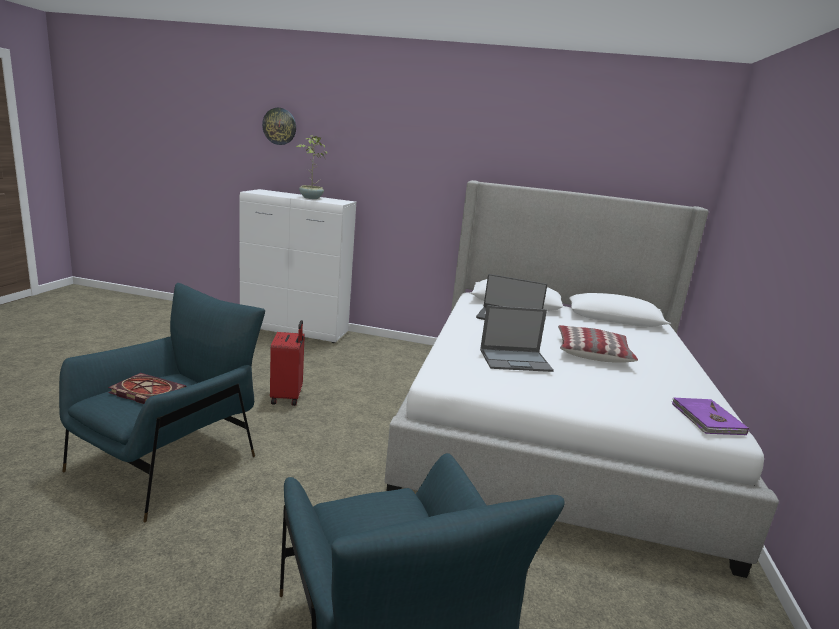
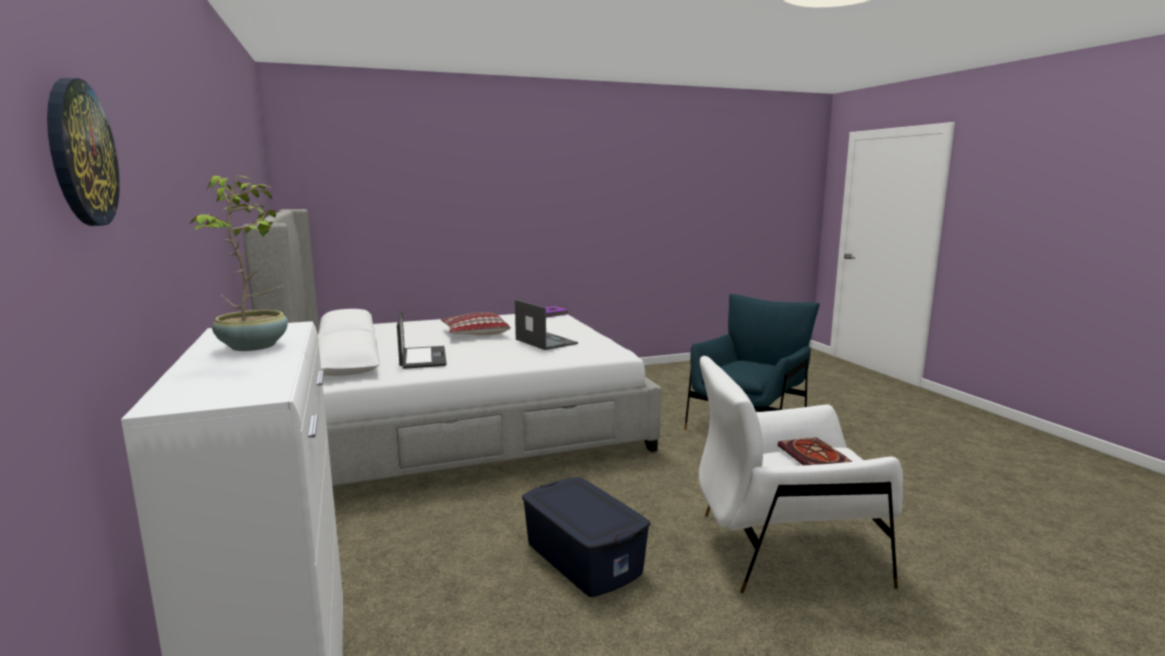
camera: 120 degrees left, 5 degrees down
blue armchair [59,283,265,523] -> white armchair [699,356,903,593]
red suitcase [270,320,305,406] -> blue storage box [522,477,650,597]

